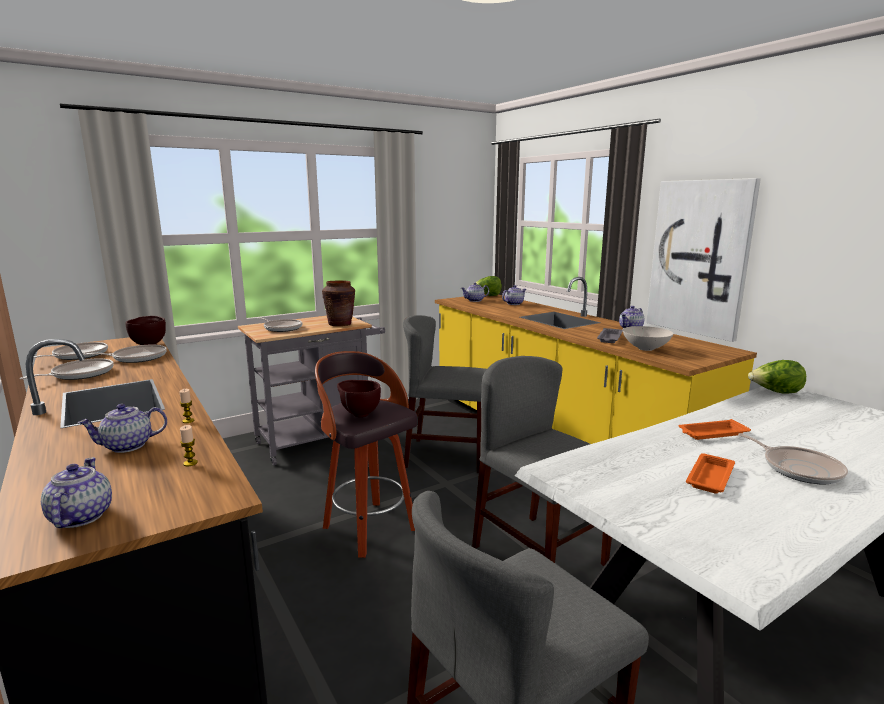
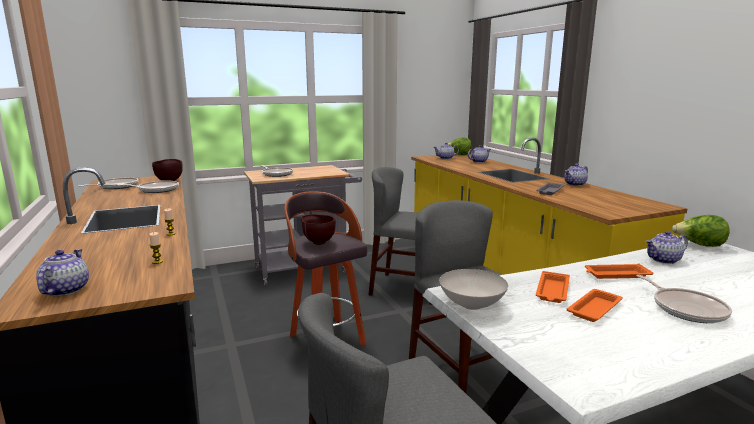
camera: 10 degrees right, 0 degrees up
frying pan [20,359,114,380] -> none
teapot [78,404,167,453] -> teapot moved to [645,231,688,264]
brown vase [322,280,355,326] -> none
white bowl [623,326,673,351] -> white bowl moved to [439,269,508,310]
picture [646,178,761,342] -> none
none -> orange tray [536,271,570,303]

